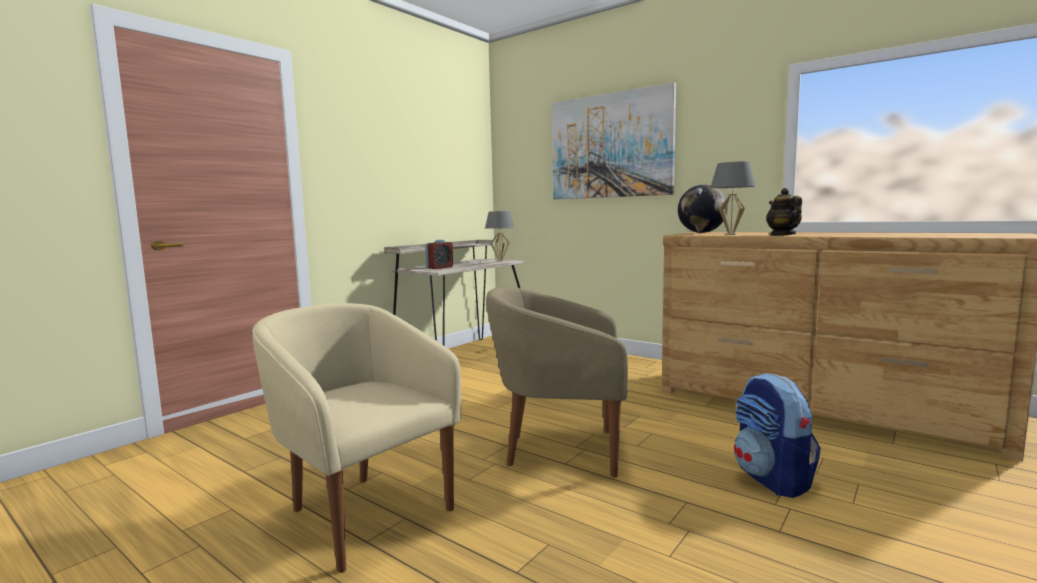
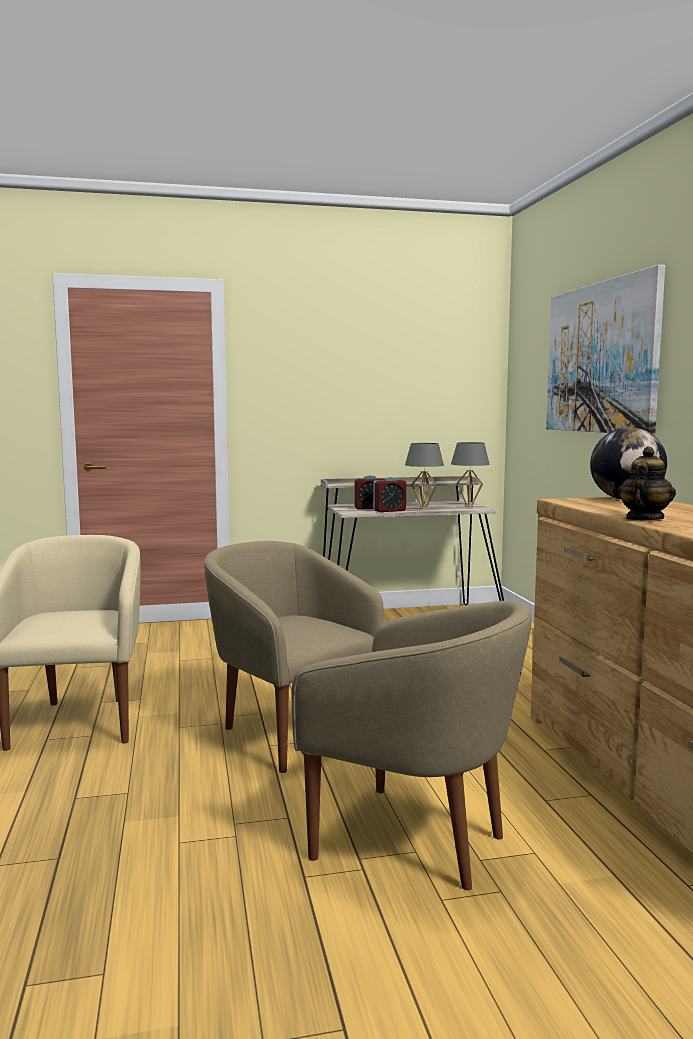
camera: 40 degrees right, 0 degrees up
grey table lamp [710,162,756,235] -> grey table lamp moved to [405,443,444,509]
backpack [734,373,821,498] -> beige armchair [291,600,532,890]
none -> alarm clock [373,477,406,512]

